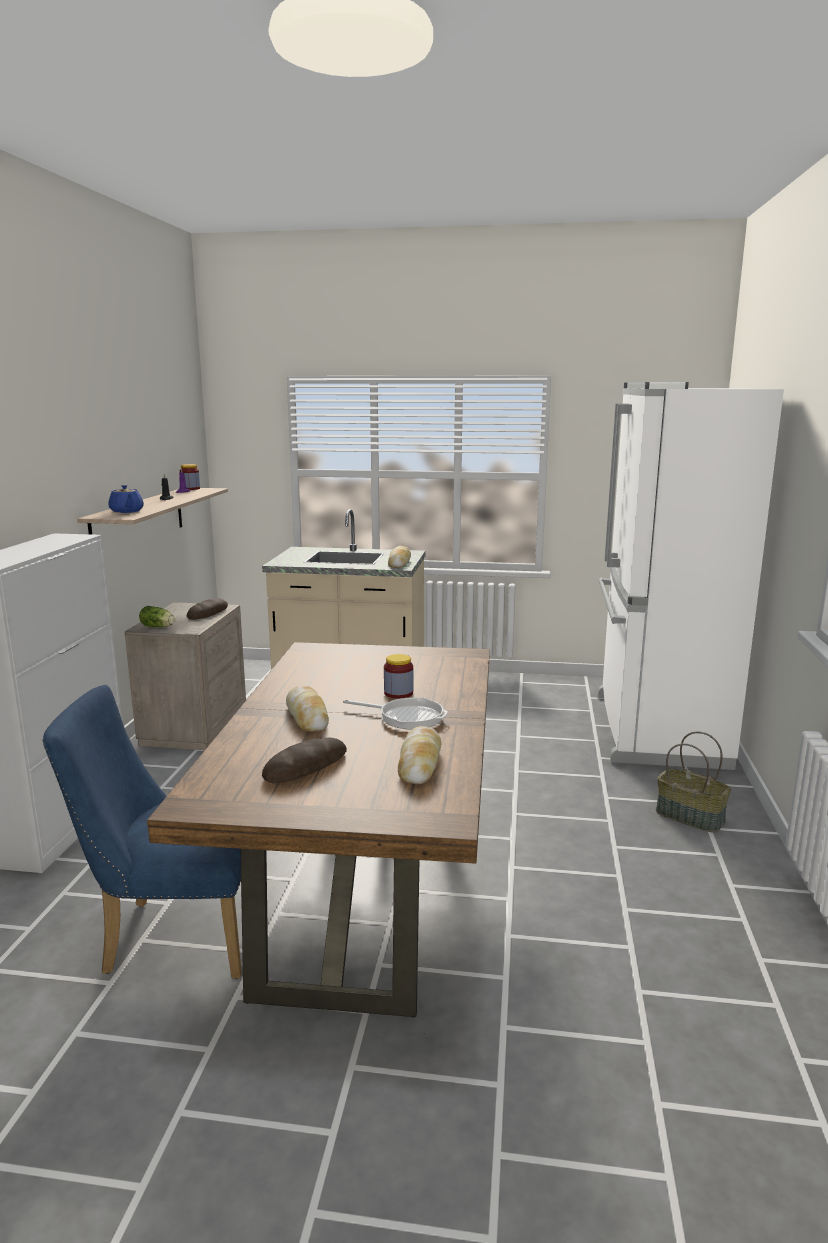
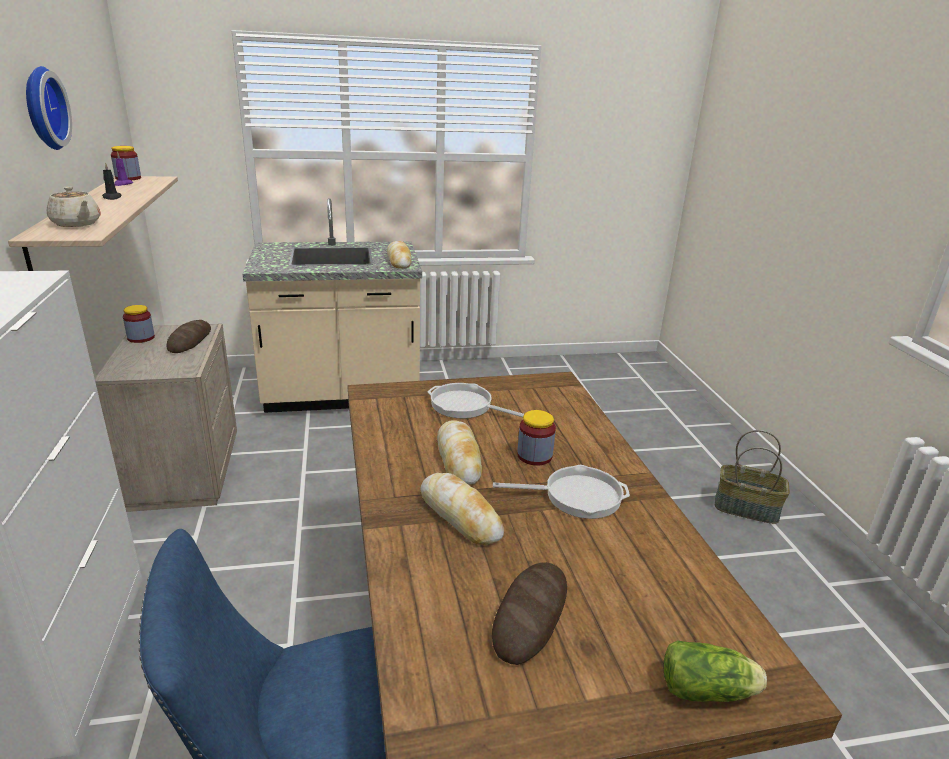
camera: 20 degrees left, 10 degrees up
blue teapot [108,485,144,513] -> beige teapot [47,186,101,227]
lettuce [139,606,175,627] -> lettuce moved to [664,641,767,702]
bread [398,726,441,784] -> bread moved to [437,420,482,485]
white fridge [598,382,784,770] -> none
none -> wall clock [26,66,72,150]
none -> jar [123,305,155,343]
none -> frying pan [428,383,524,418]

